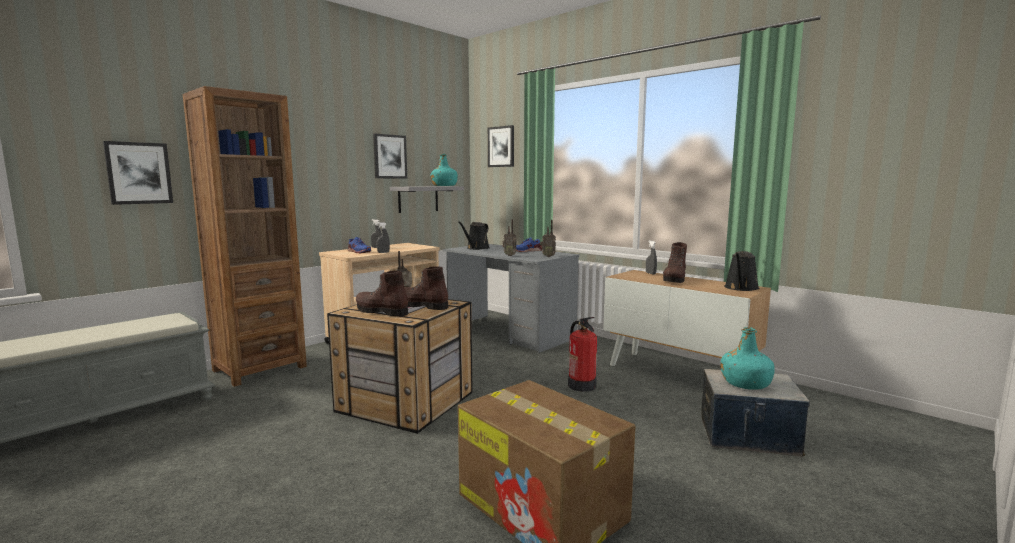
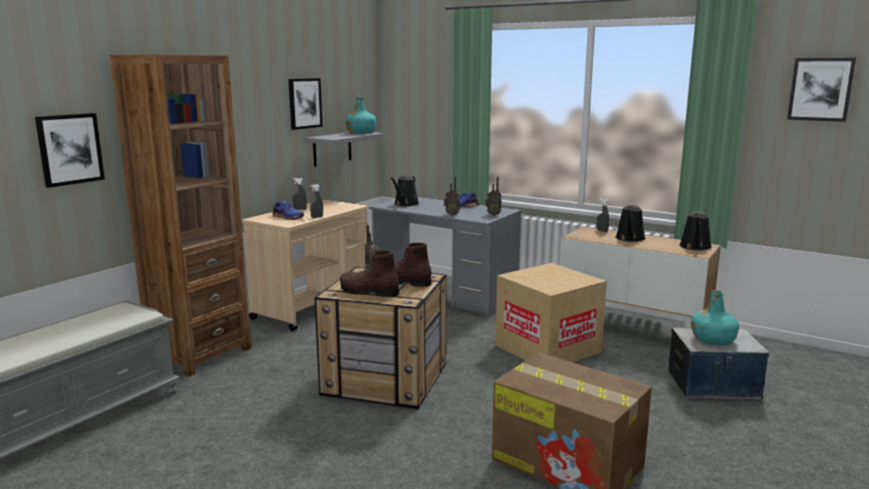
camera: 10 degrees left, 5 degrees up
picture [488,125,514,167] -> picture moved to [787,58,856,122]
fire extinguisher [568,317,597,392] -> cardboard box [495,263,607,363]
brown boot [663,242,687,283] -> black watering can [615,205,646,242]

